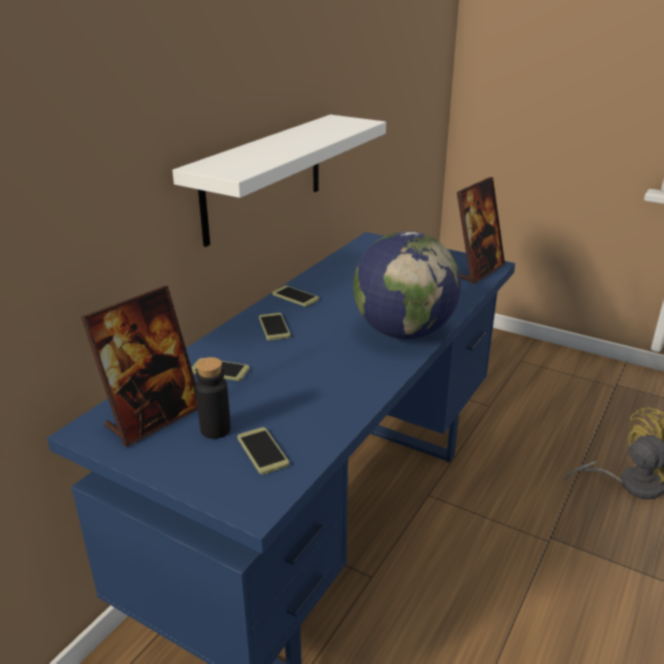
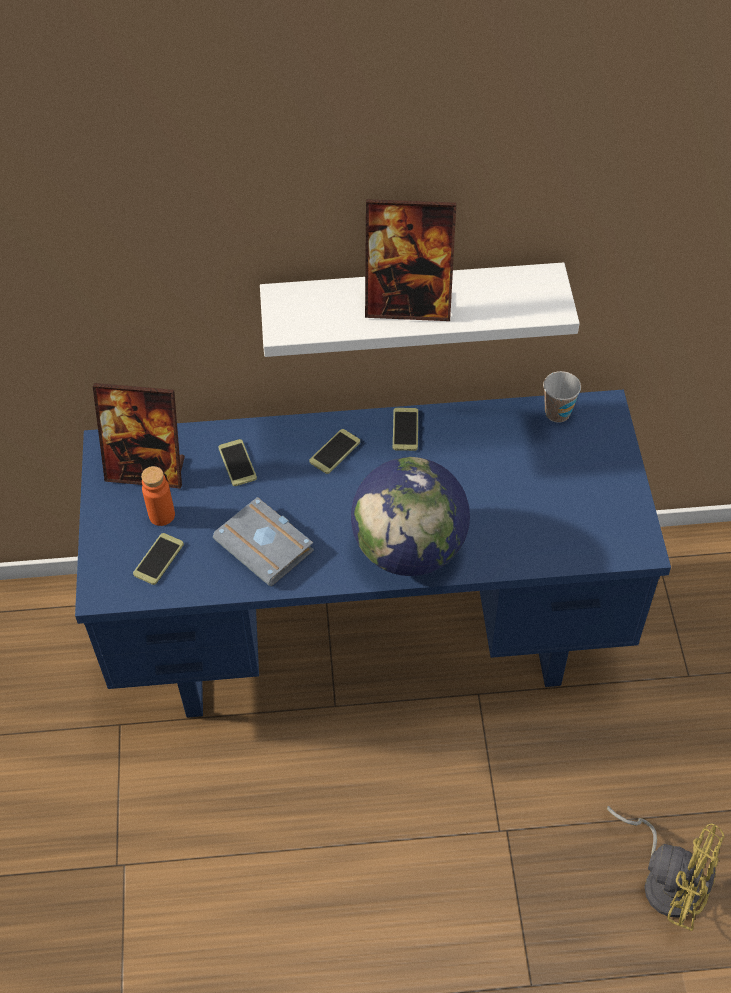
camera: 55 degrees right, 25 degrees up
black bottle [195,357,231,439] -> orange bottle [141,466,175,526]
picture frame [457,177,505,284] -> picture frame moved to [365,199,456,321]
none -> grey book [213,497,314,586]
none -> cup [543,371,581,422]

